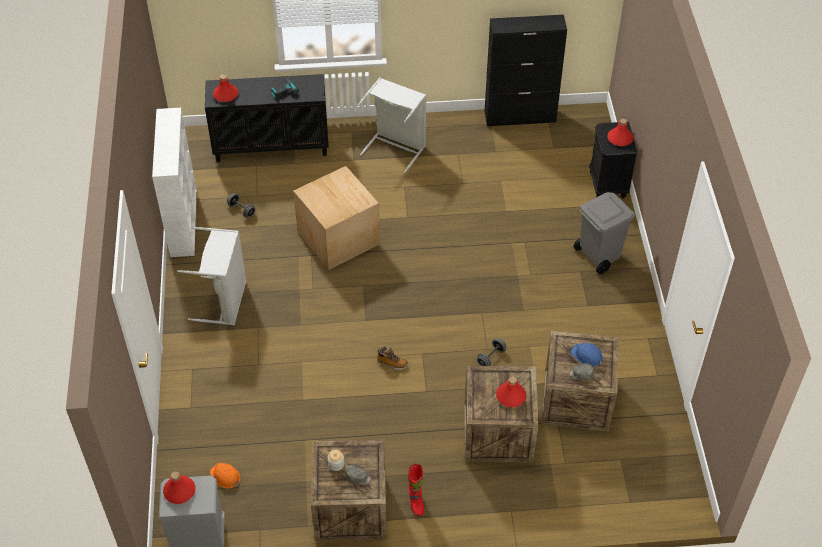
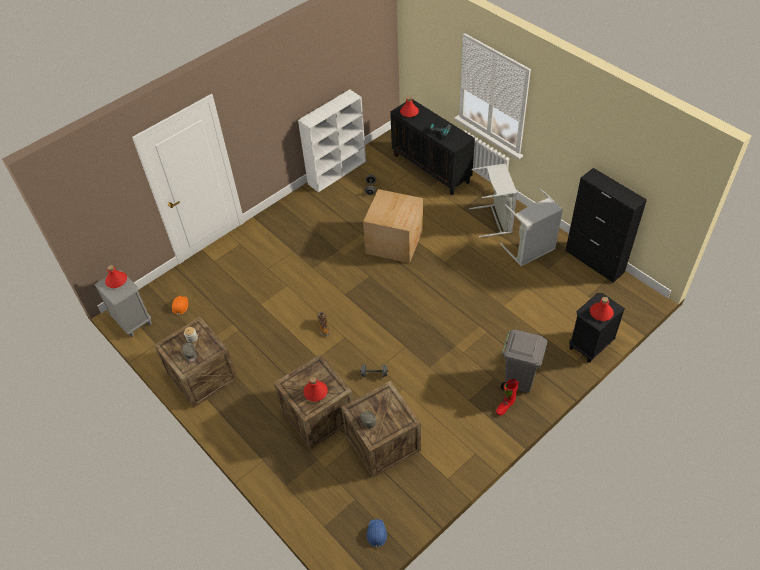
camera: 55 degrees right, 0 degrees up
grey laundry basket [177,227,247,325] -> grey laundry basket moved to [500,188,563,267]
red boot [408,464,424,517] -> red boot moved to [496,379,519,416]
blue hard hat [570,343,604,367] -> blue hard hat moved to [367,519,387,548]

